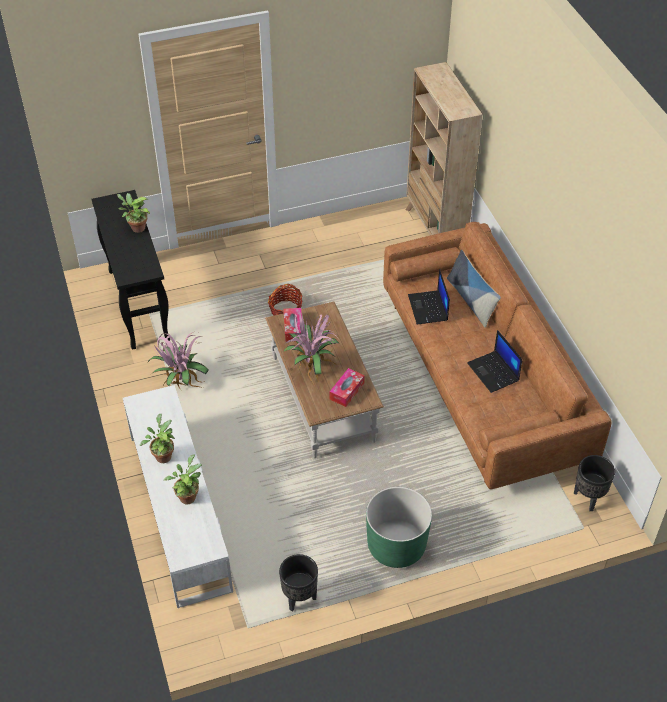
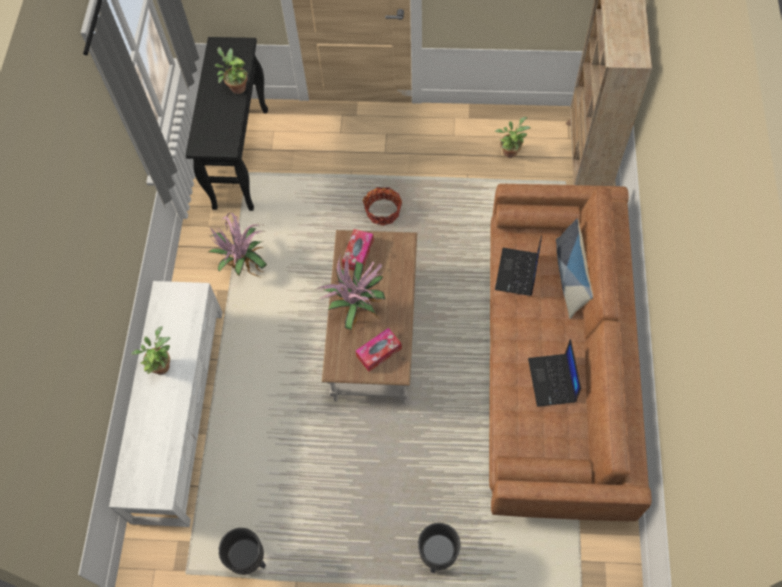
camera: 25 degrees right, 15 degrees up
potted plant [164,454,202,504] -> potted plant moved to [495,117,530,158]
green planter [366,487,432,568] -> none
black planter [574,455,615,511] -> black planter moved to [418,523,460,573]

